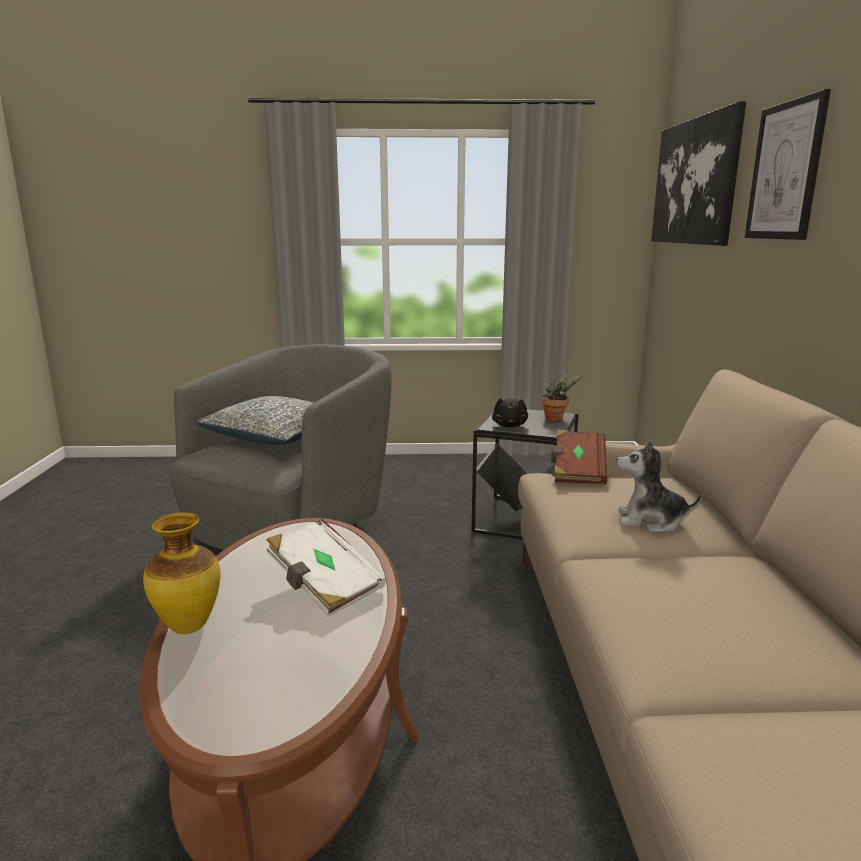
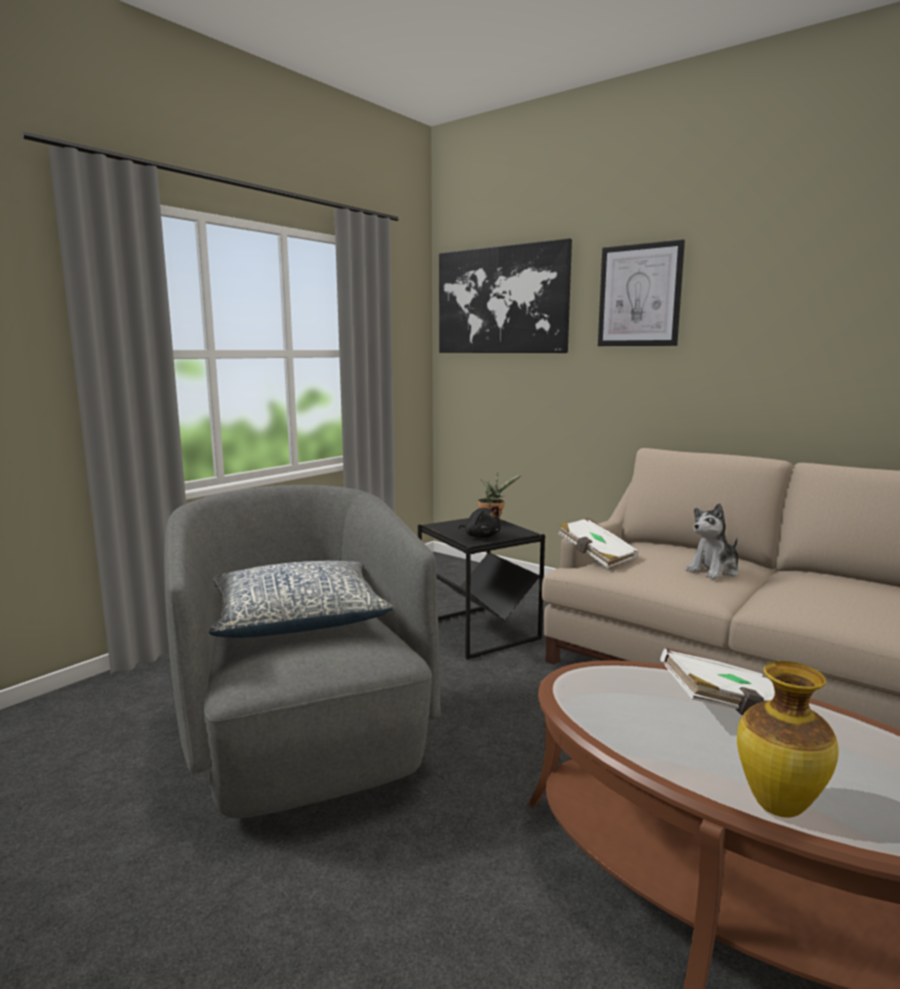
camera: 50 degrees left, 5 degrees down
brown book [551,429,607,484] -> white book [558,518,638,568]

